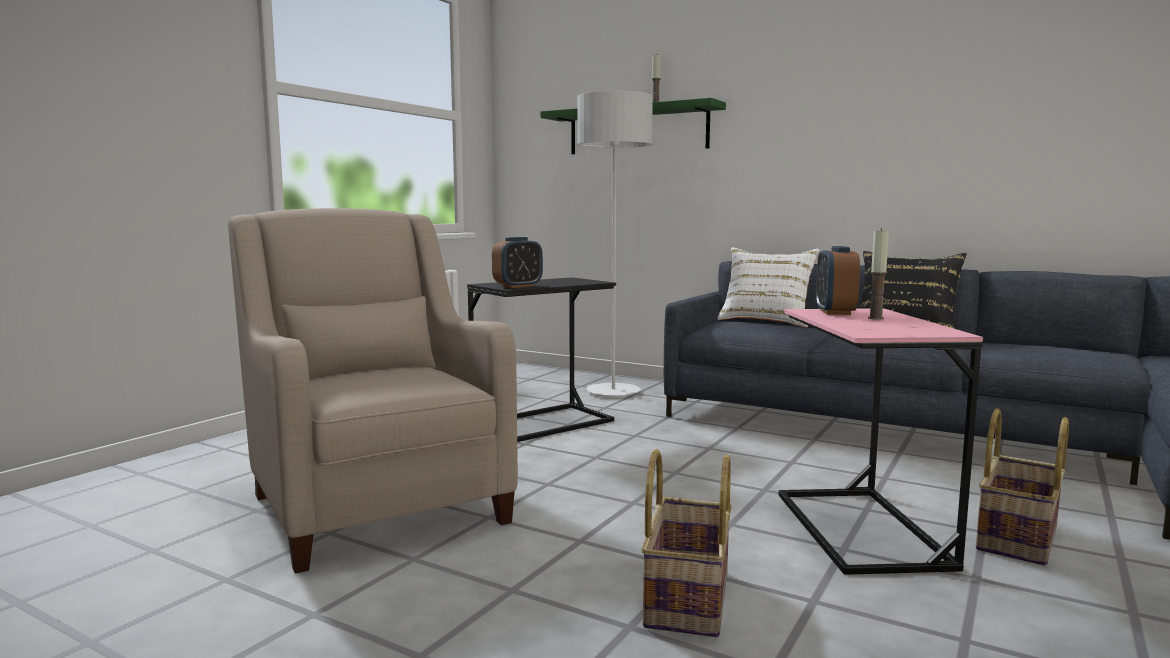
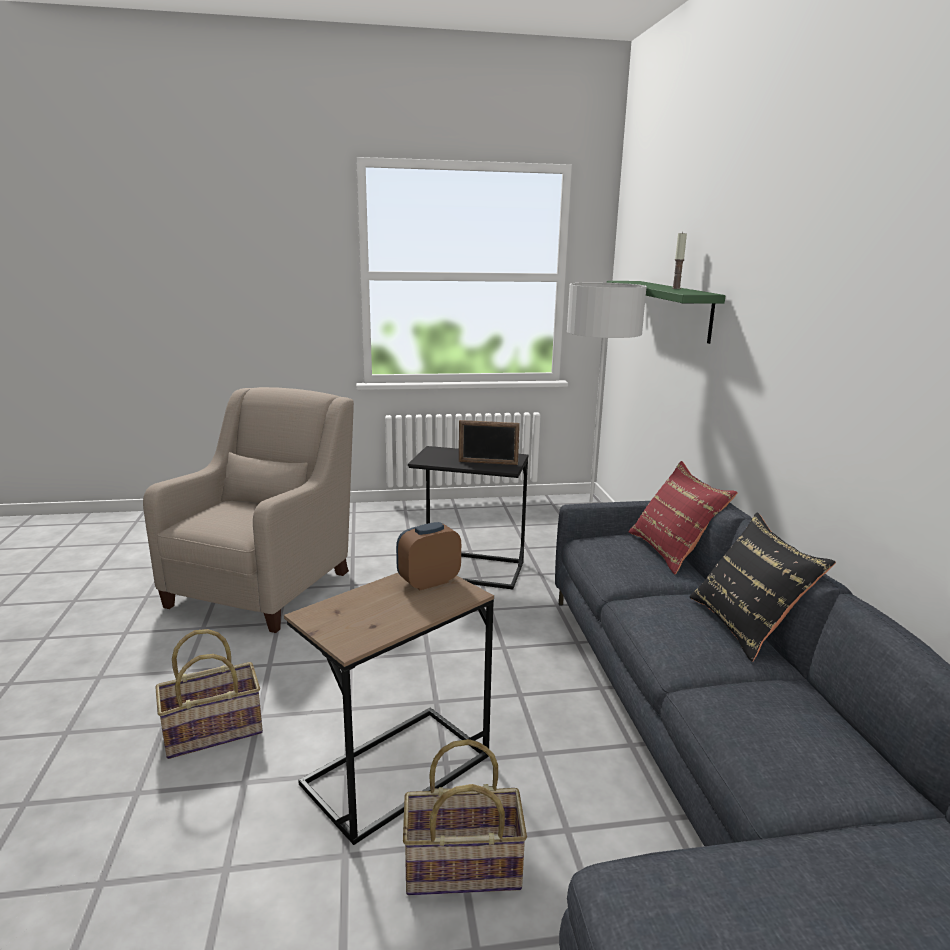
camera: 50 degrees right, 10 degrees up
alarm clock [492,237,543,288] -> none
white pillow [717,247,819,327] -> red pillow [629,461,738,574]
pink side table [779,308,983,575] -> brown side table [284,573,494,845]
candle [868,228,889,320] -> none
none -> picture frame [459,420,520,465]

